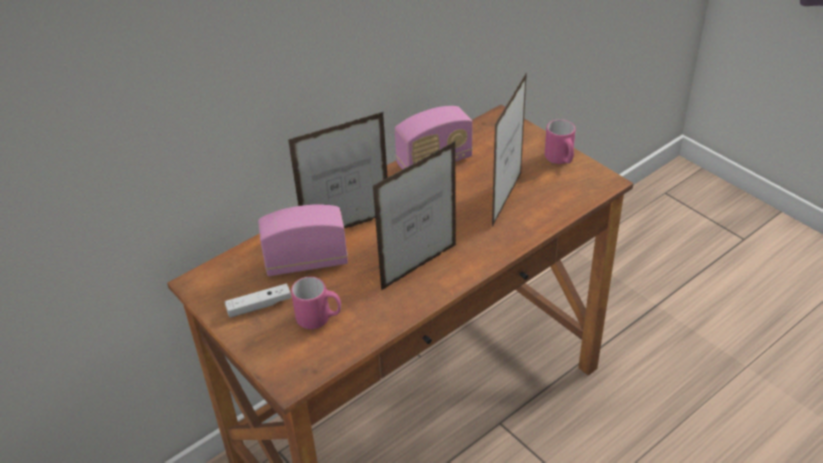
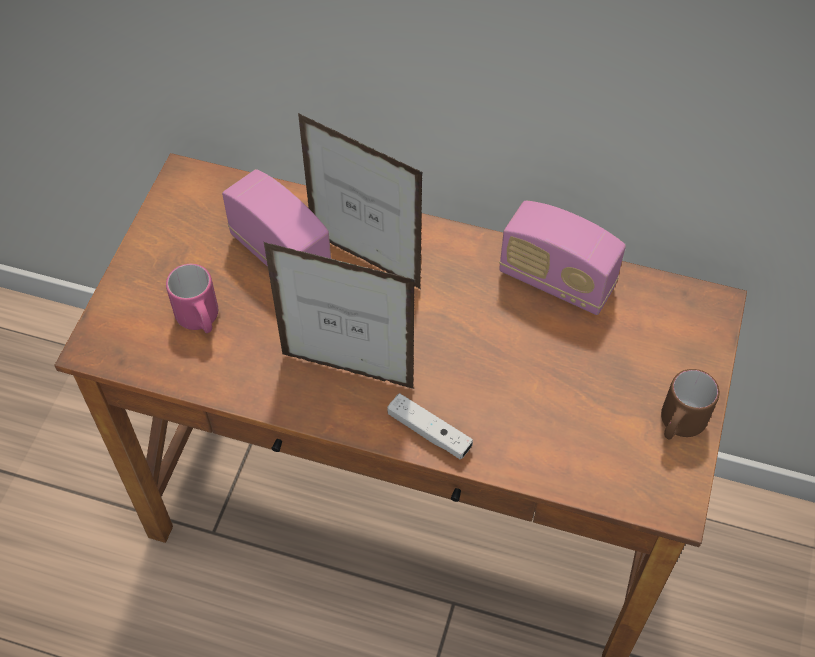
camera: 55 degrees right, 15 degrees up
white game controller [225,284,291,318] -> white game controller moved to [387,393,473,459]
picture frame [492,72,527,227] -> none
pink mug [545,119,576,164] -> brown mug [661,369,720,440]

